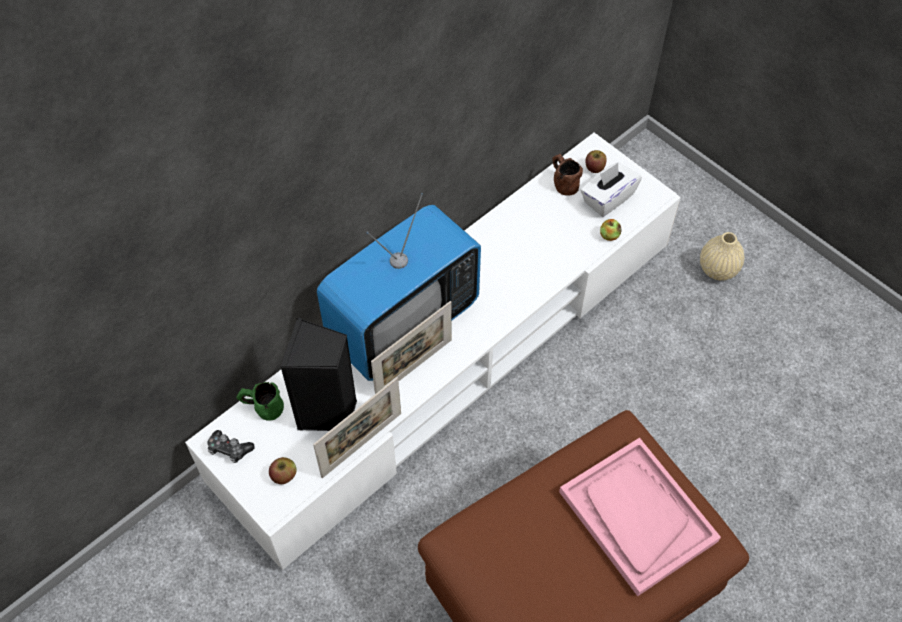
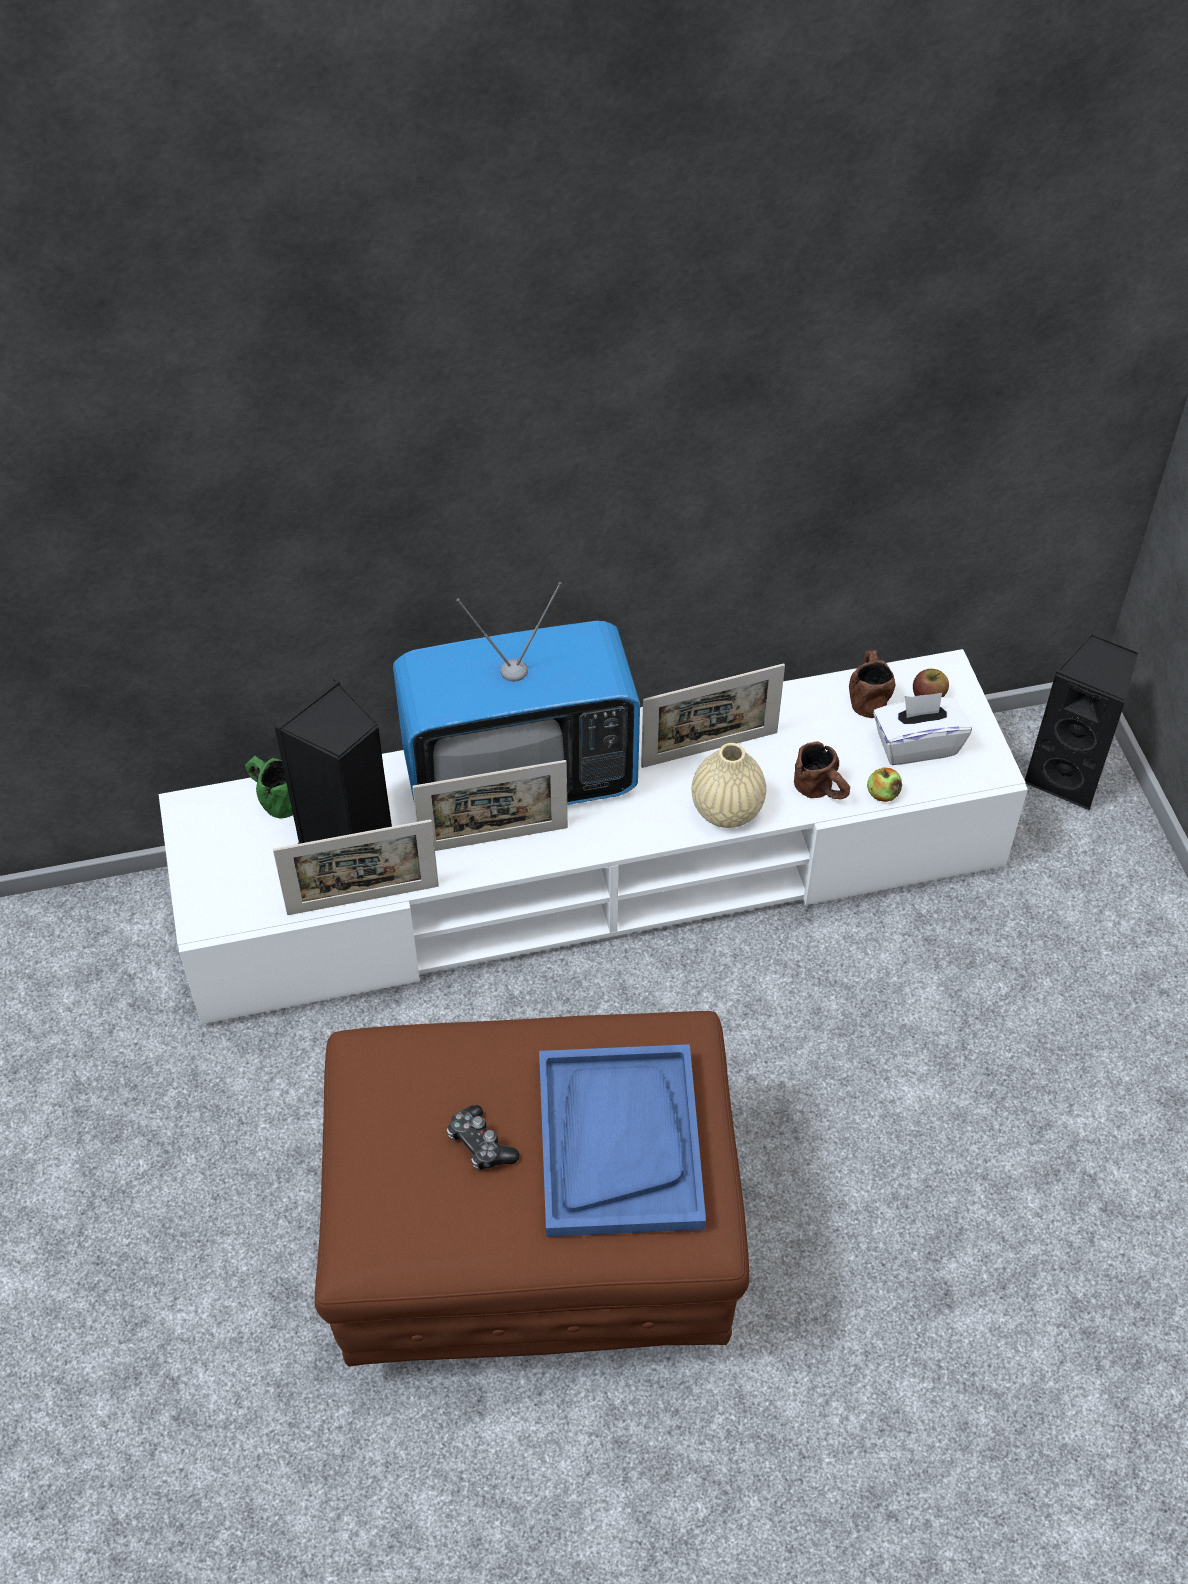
camera: 30 degrees right, 5 degrees down
game controller [207,430,255,463] -> game controller moved to [446,1105,520,1170]
apple [269,457,297,484] -> none
pink tray [559,438,721,596] -> blue tray [539,1044,706,1237]
beige vase [700,232,744,281] -> beige vase moved to [692,743,766,828]
none -> picture frame [641,663,785,768]
none -> brown mug [794,741,850,799]
none -> black speaker [1025,634,1138,811]

